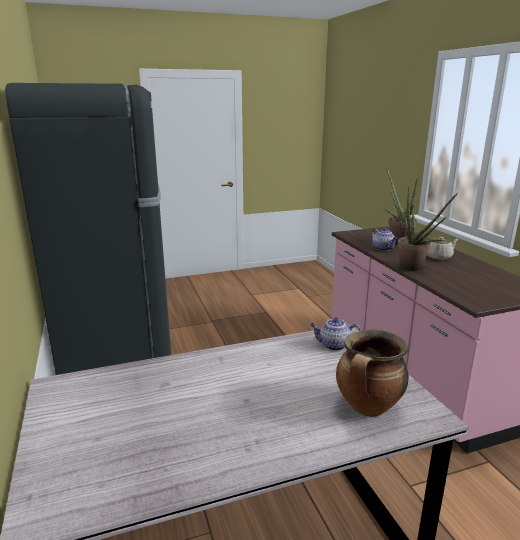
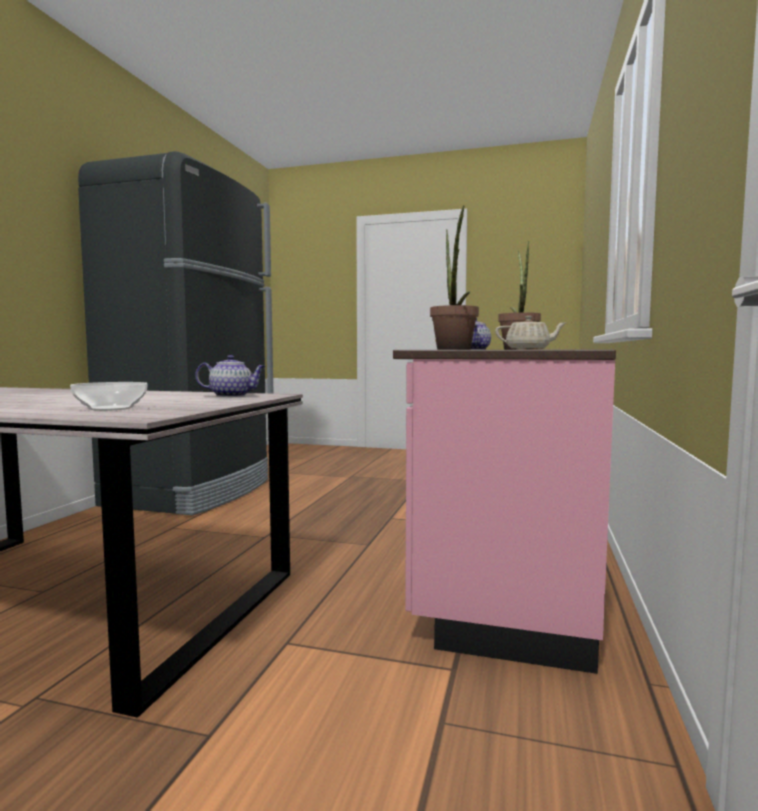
camera: 35 degrees right, 15 degrees down
teapot [310,318,362,351] -> teapot turned 135 degrees clockwise [195,355,266,397]
cooking pot [336,329,409,417] -> bowl [70,382,147,411]

